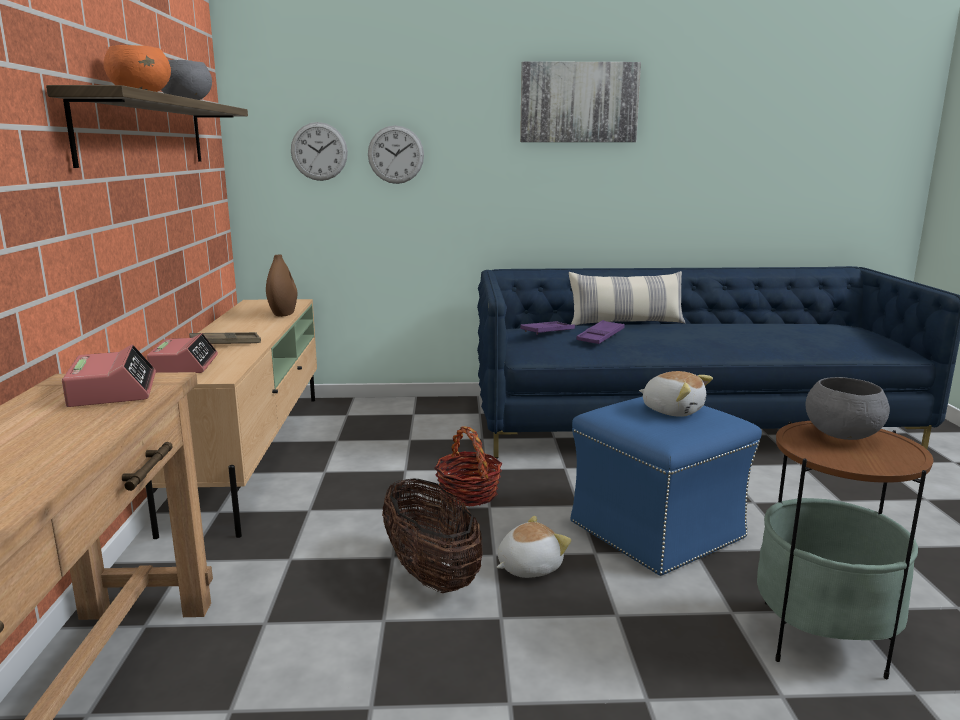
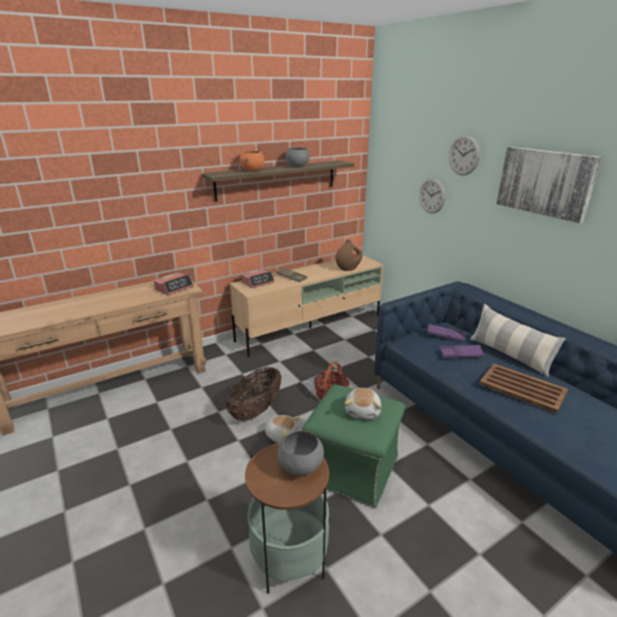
camera: 60 degrees right, 10 degrees up
wall clock [291,122,348,181] -> wall clock moved to [449,135,480,175]
blue ottoman [570,397,762,576] -> green ottoman [302,384,405,508]
none -> brown tray [479,364,568,413]

